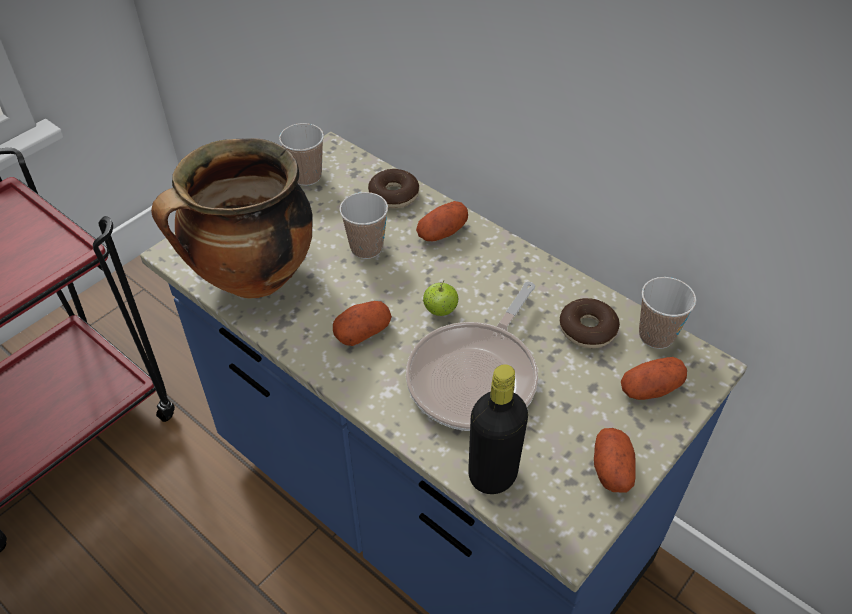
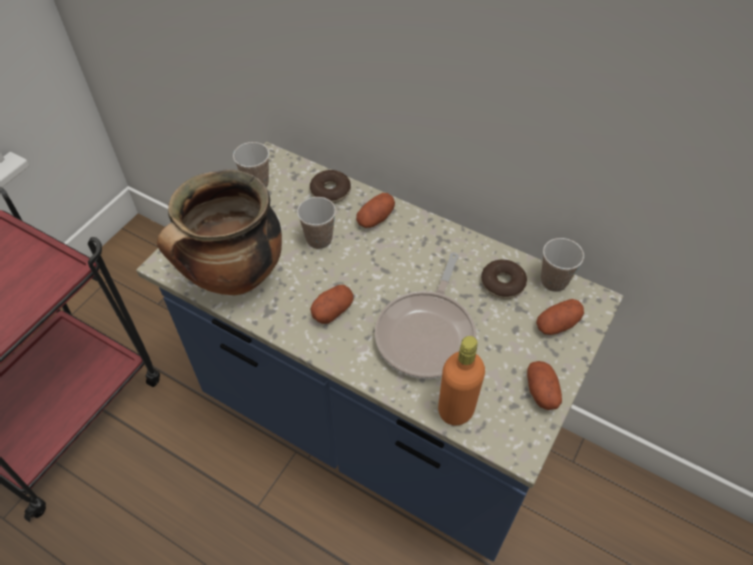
camera: 10 degrees left, 5 degrees up
apple [423,281,458,316] -> none
black bottle [468,364,528,494] -> orange bottle [438,336,485,426]

